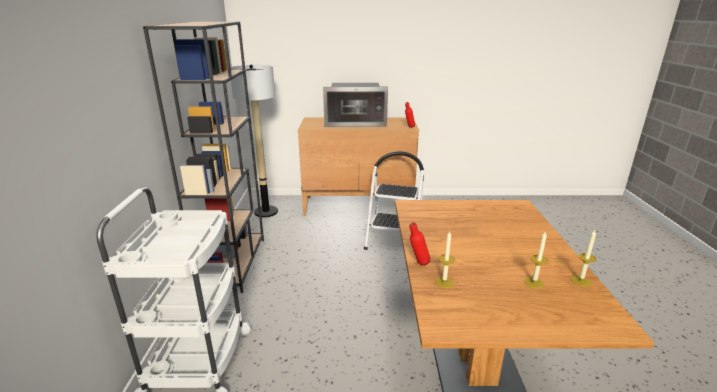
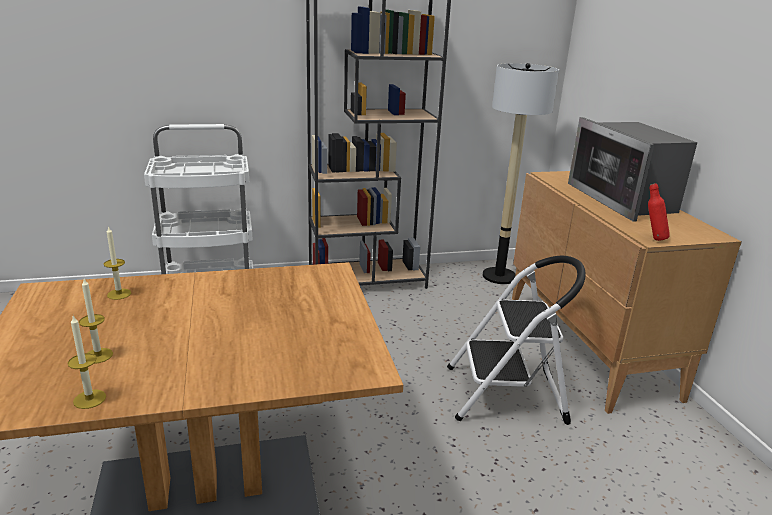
camera: 75 degrees right, 0 degrees up
red bottle [410,222,430,265] -> none

